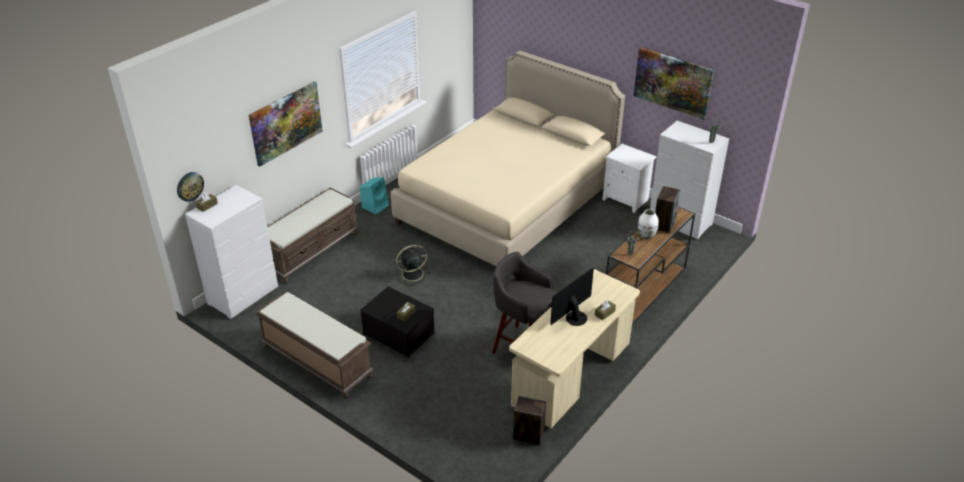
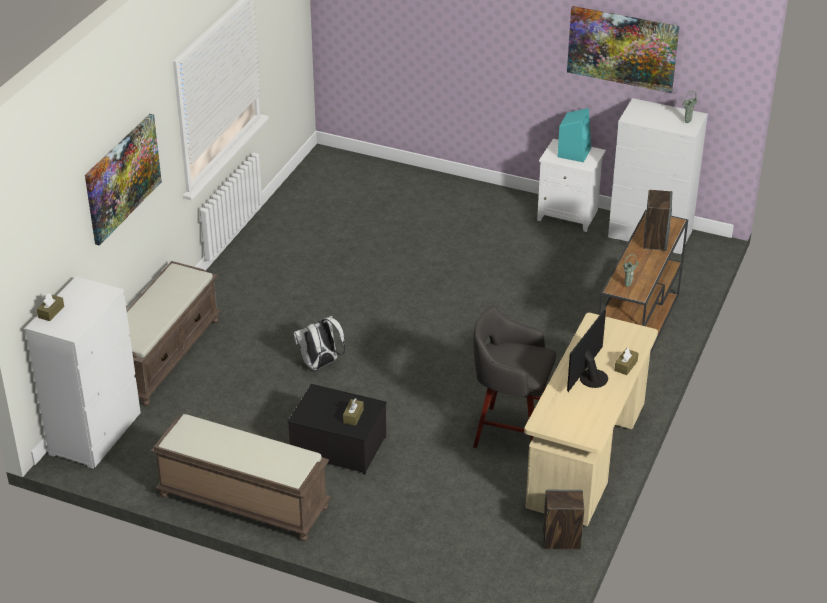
camera: 15 degrees left, 0 degrees up
wall clock [177,172,204,202] -> none
turquoise speaker [360,177,389,215] -> turquoise speaker moved to [557,108,591,162]
beige bed [391,51,625,266] -> none
black fan [396,245,430,285] -> white backpack [294,316,345,370]
white vase [637,209,659,239] -> none

